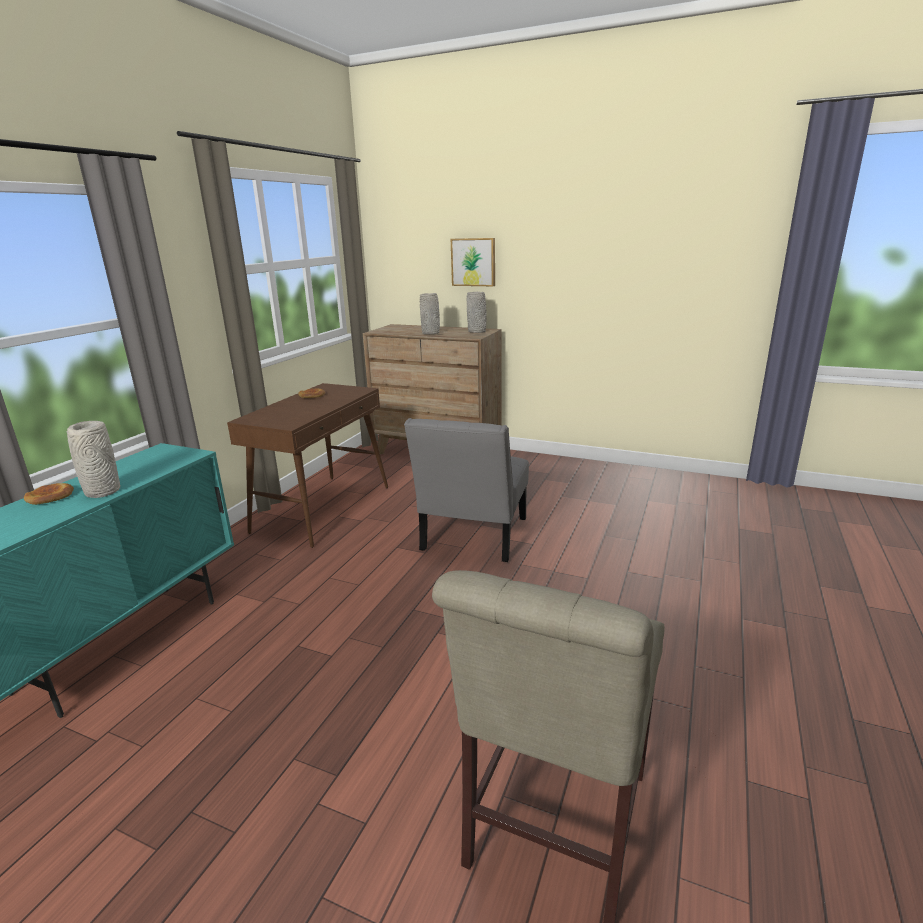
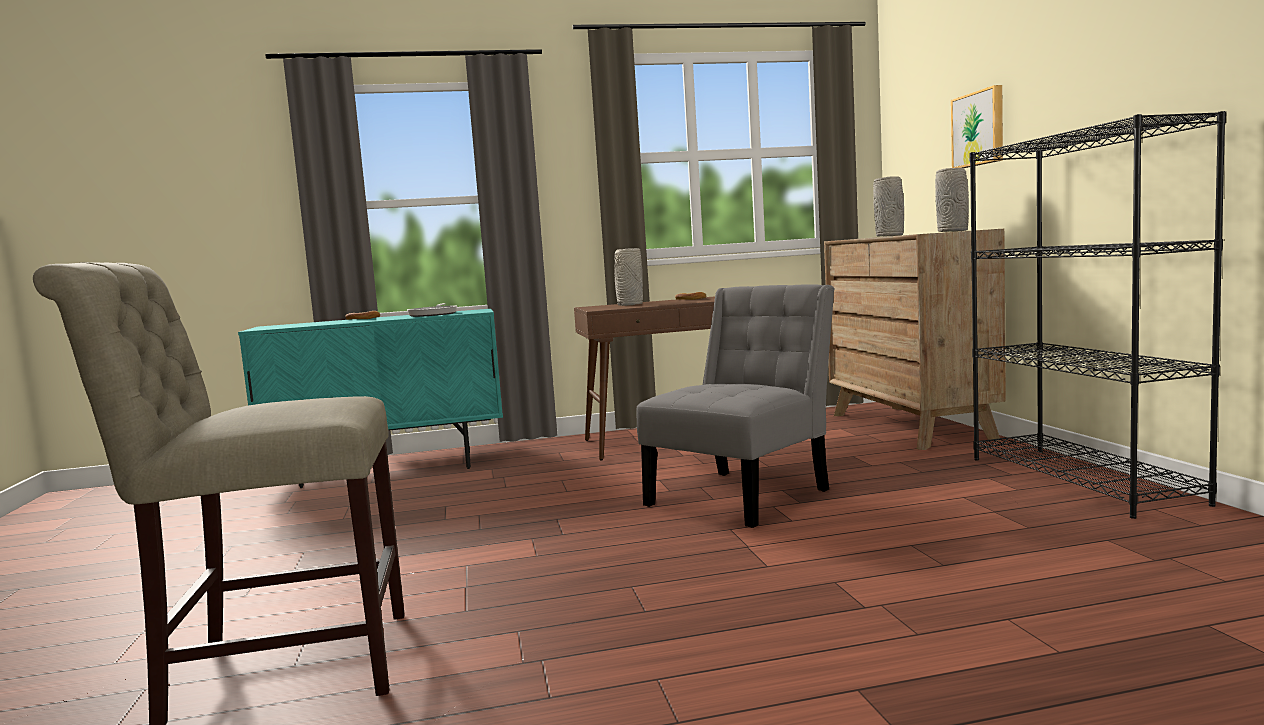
camera: 55 degrees right, 15 degrees down
grey vase [67,421,120,498] -> grey vase moved to [614,248,643,306]
grey chair [404,418,529,562] -> grey chair turned 150 degrees clockwise [637,284,835,528]
none -> frying pan [407,303,457,317]
none -> black bookcase [969,111,1226,519]

